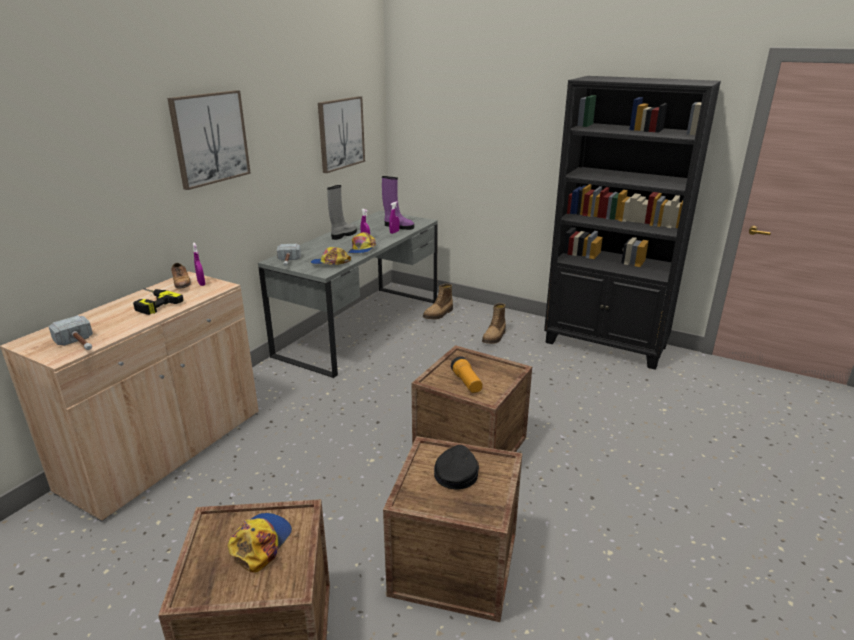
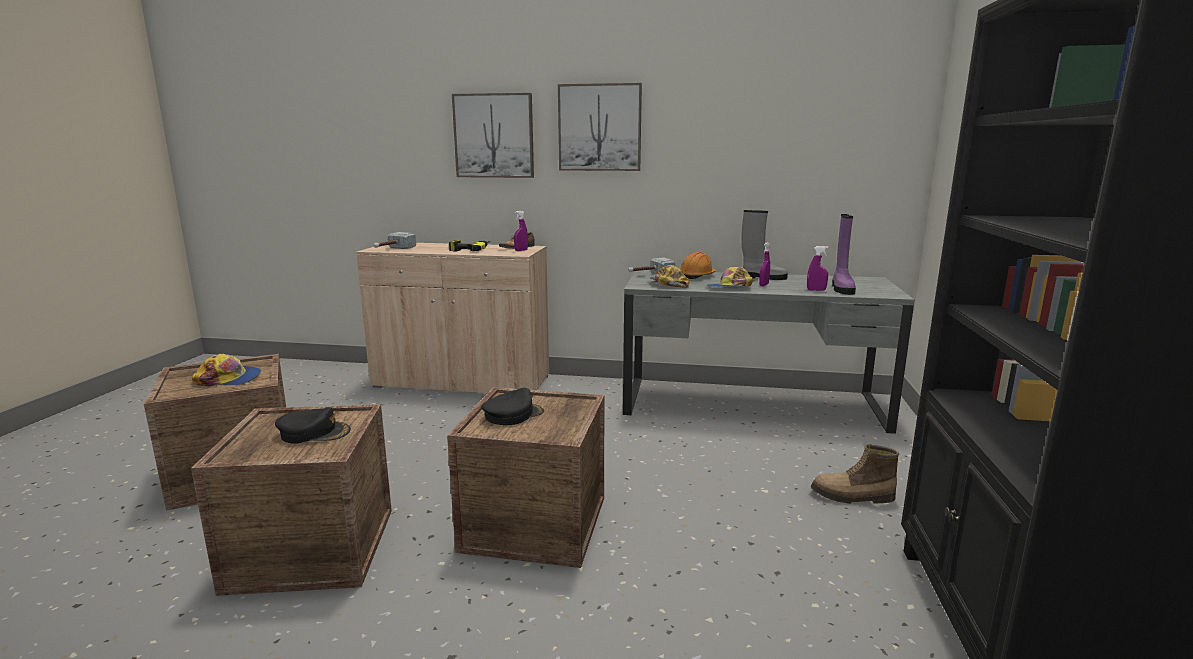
camera: 70 degrees right, 10 degrees down
picture [318,96,365,173] -> picture moved to [452,93,534,178]
boot [423,284,453,319] -> none
flashlight [451,356,482,393] -> black cap [481,388,544,425]
none -> orange hard hat [681,252,716,279]

